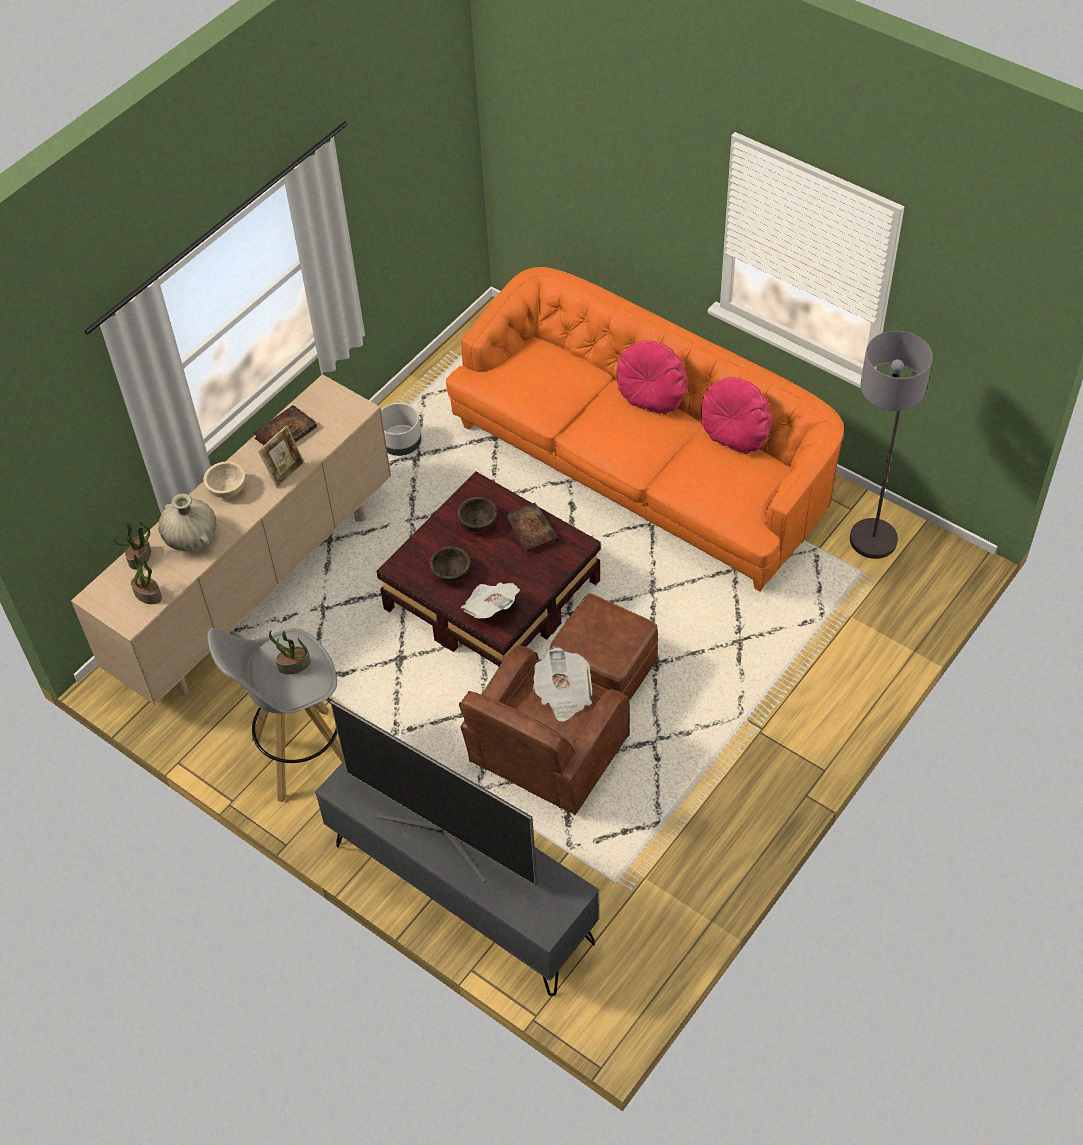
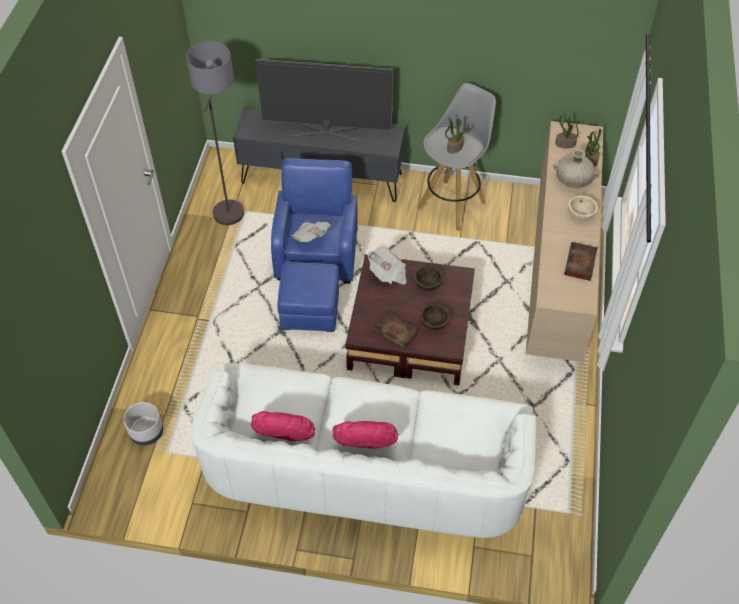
camera: 150 degrees right, 0 degrees up
picture frame [258,425,305,489] -> none
grey planter [381,403,422,456] -> grey planter moved to [123,402,163,446]
orange sofa [446,267,844,591] -> white sofa [190,363,536,538]
brown armchair [459,594,658,815] -> blue armchair [271,158,358,332]
grey floor lamp [850,331,933,559] -> grey floor lamp moved to [186,41,244,225]

